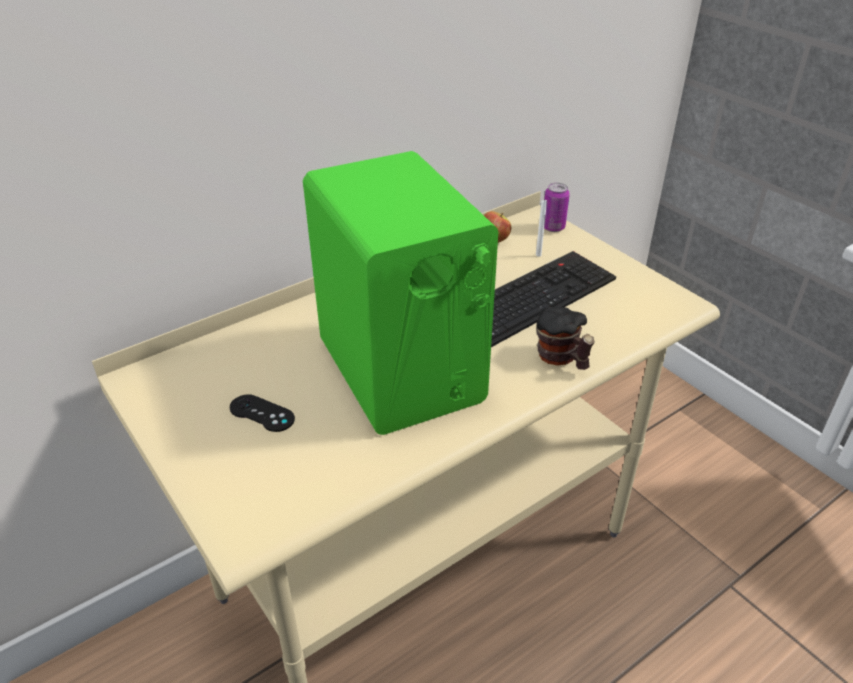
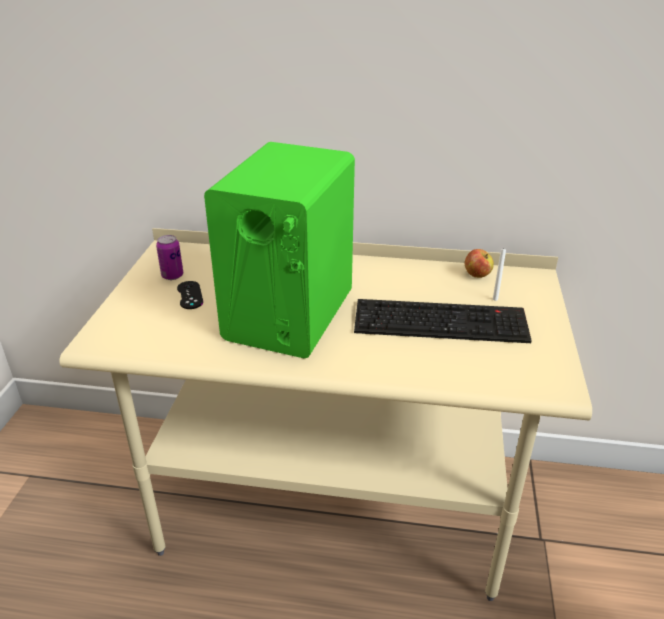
camera: 45 degrees right, 5 degrees down
mug [536,307,595,370] -> none
can [544,183,570,232] -> can moved to [156,235,183,280]

